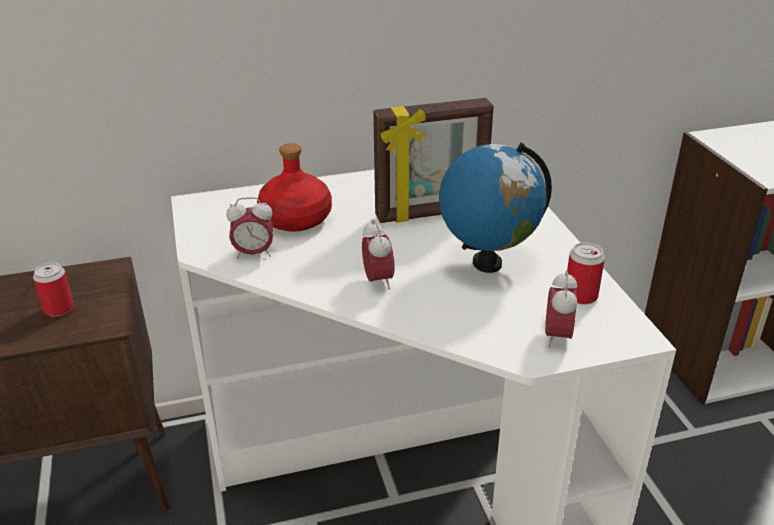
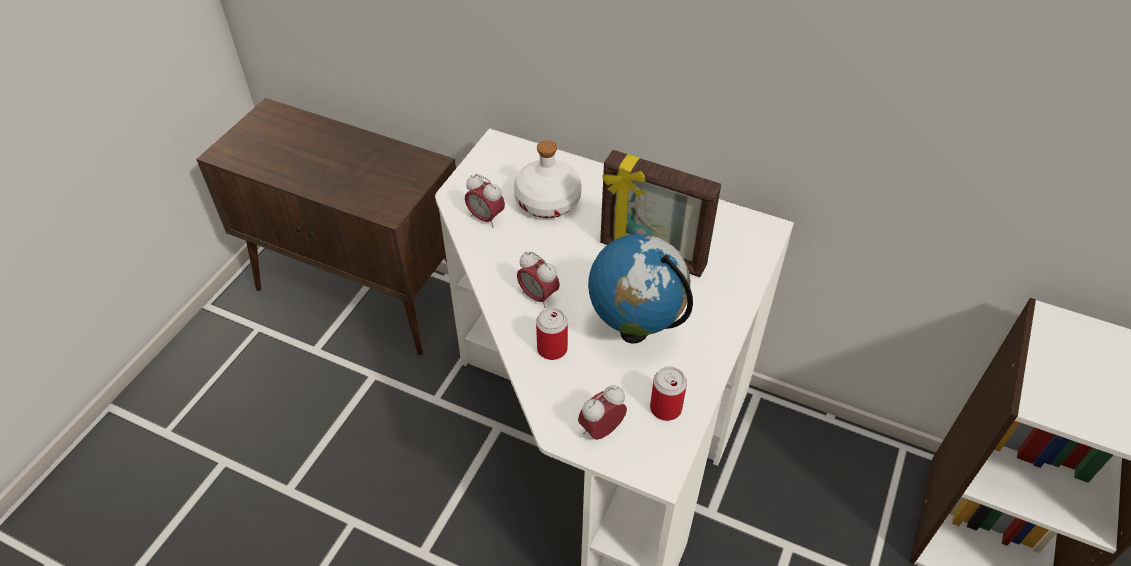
camera: 40 degrees right, 15 degrees up
can [33,262,74,317] -> can moved to [536,307,568,360]
red bottle [257,143,332,232] -> white bottle [514,140,582,218]
alarm clock [362,220,395,290] -> alarm clock turned 105 degrees clockwise [517,251,560,308]

